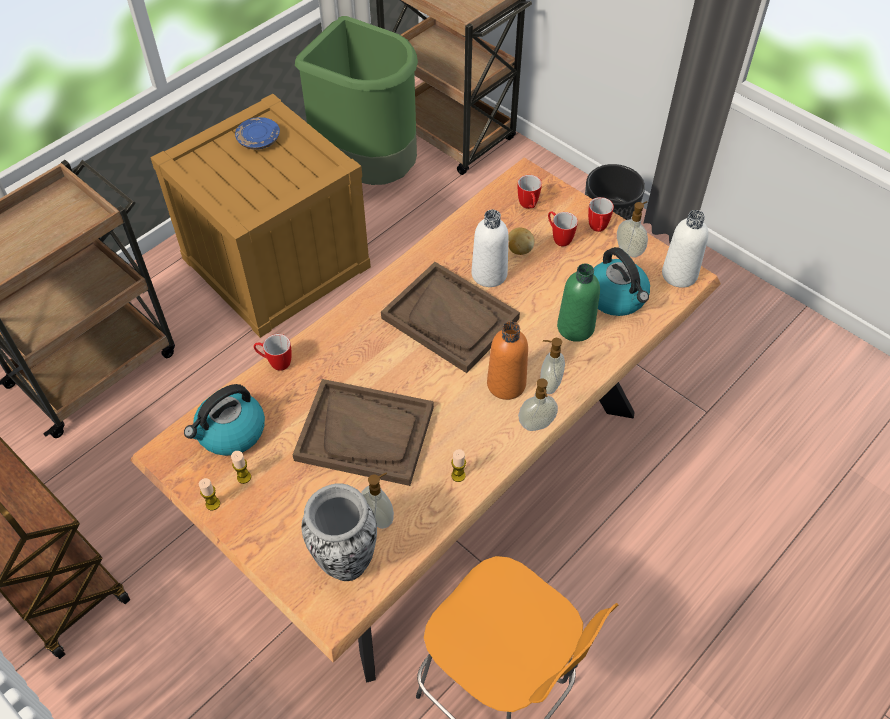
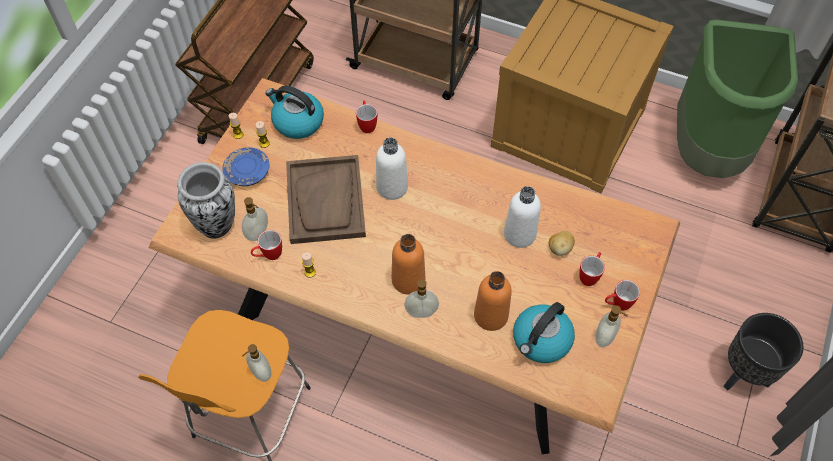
camera: 70 degrees right, 5 degrees up
blue plate [235,117,280,150] -> blue plate moved to [222,147,269,186]
brown tray [381,262,520,373] -> none
mug [518,175,542,209] -> mug moved to [251,230,282,260]
soap dispenser [518,378,558,431] -> soap dispenser moved to [242,344,272,382]
green bottle [557,264,600,342] -> orange bottle [474,271,512,331]
white bottle [662,210,708,288] -> white bottle moved to [376,137,408,200]

